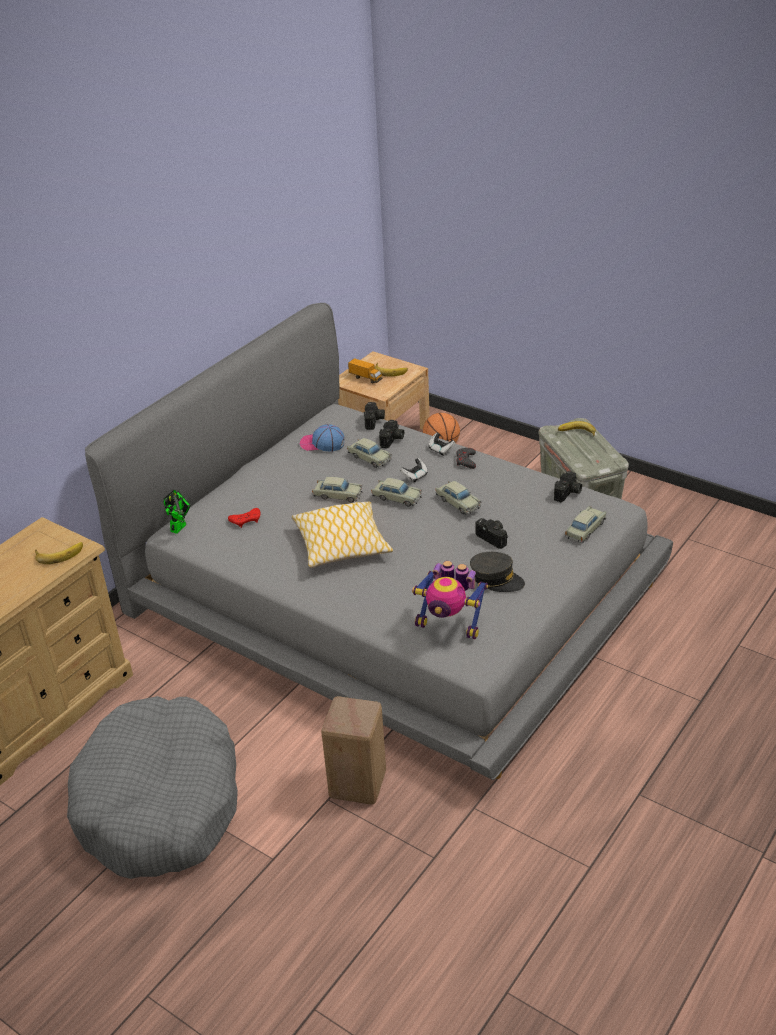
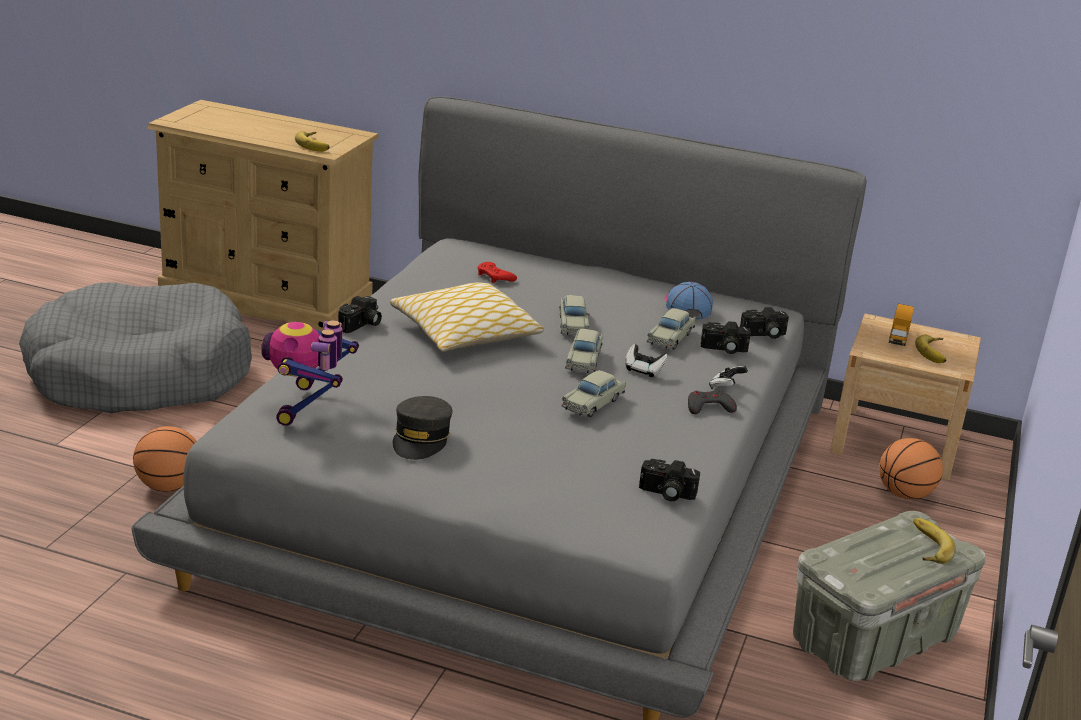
camera: 70 degrees right, 10 degrees down
toy robot [163,490,191,534] -> none
beige stool [321,696,386,805] -> basketball [133,426,197,492]
camera [475,518,508,549] -> camera moved to [338,296,382,333]
beige toy car [565,506,607,543] -> none

